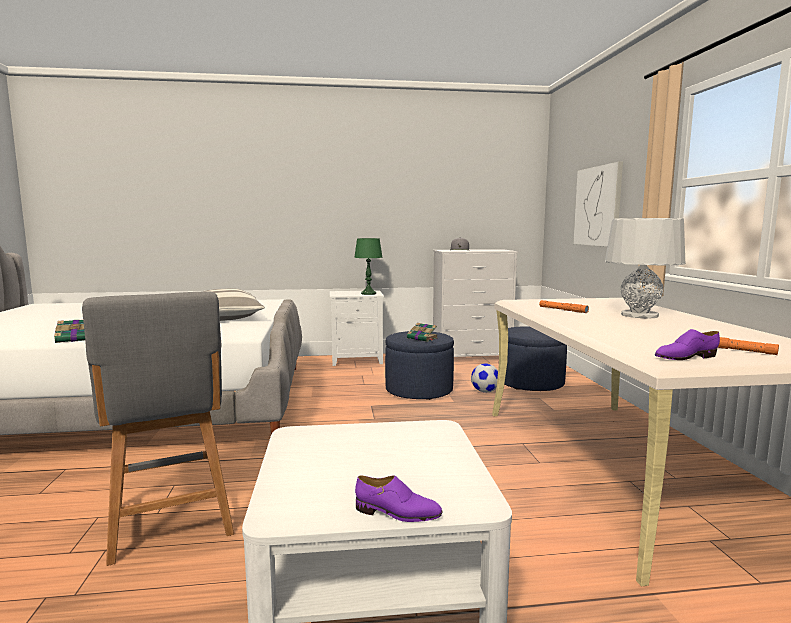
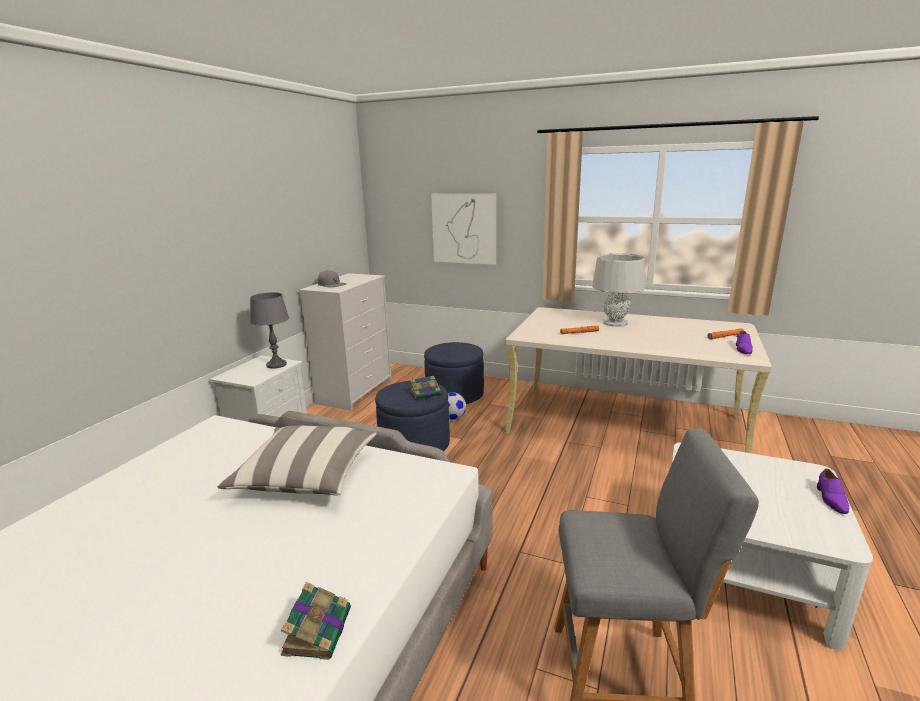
camera: 60 degrees left, 10 degrees up
green table lamp [354,238,383,295] -> grey table lamp [250,292,289,369]
purple shoe [355,475,442,522] -> purple shoe turned 150 degrees clockwise [817,468,849,514]

